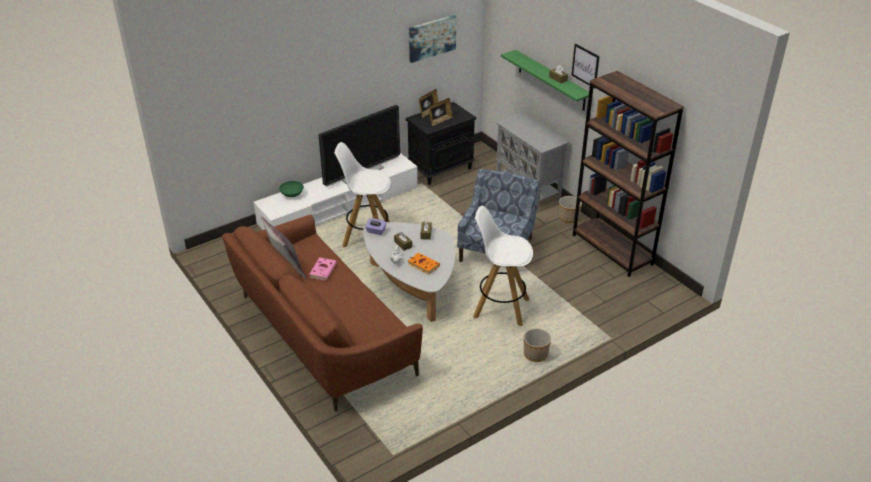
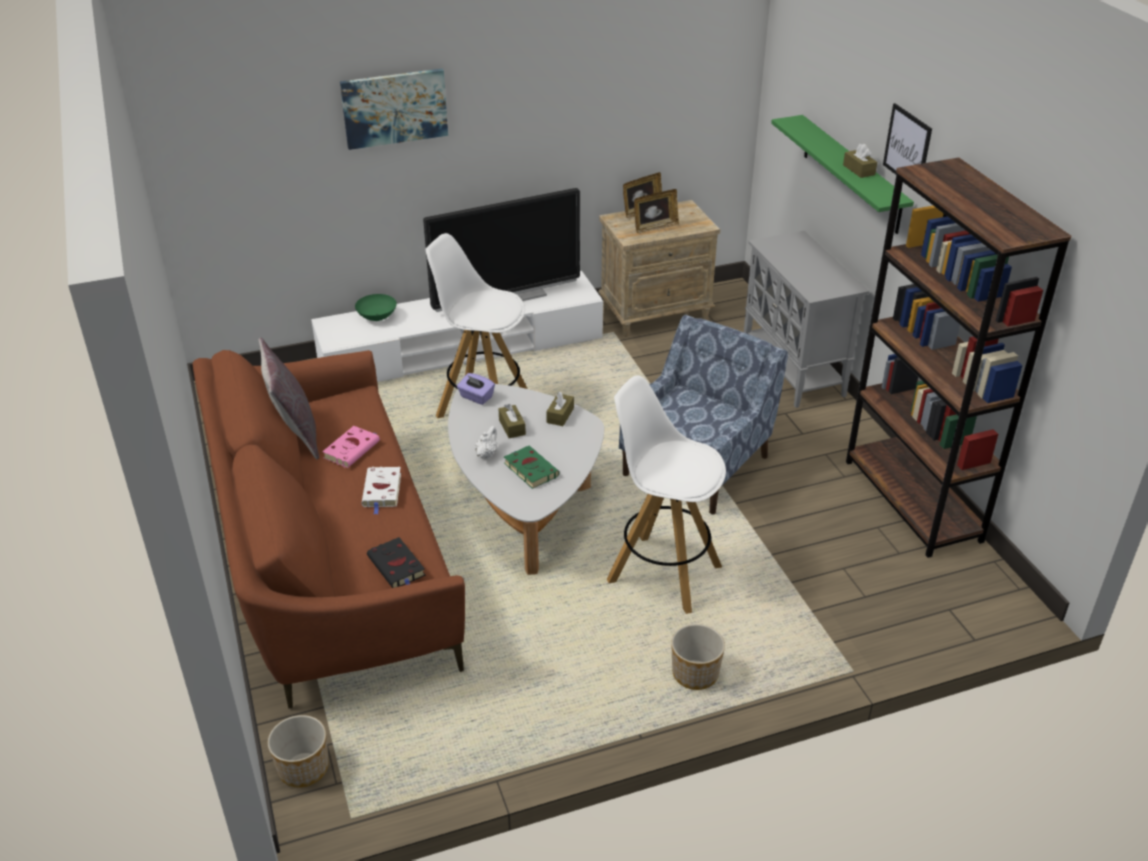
camera: 15 degrees right, 0 degrees up
black nightstand [406,102,476,185] -> beige nightstand [598,200,720,337]
orange book [408,253,440,275] -> green book [504,446,559,489]
picture [409,15,456,63] -> picture moved to [340,69,448,150]
planter [559,196,582,223] -> planter moved to [268,715,329,787]
none -> white book [362,467,401,514]
none -> black book [367,537,426,588]

